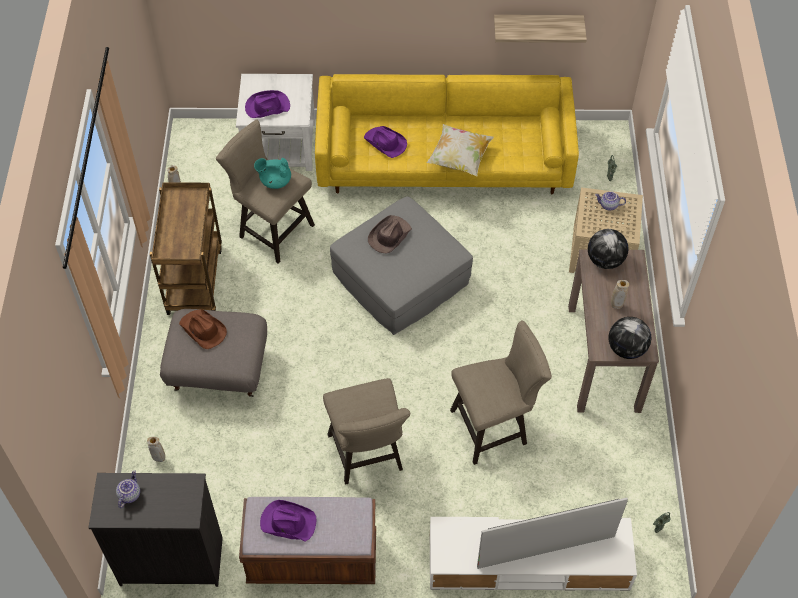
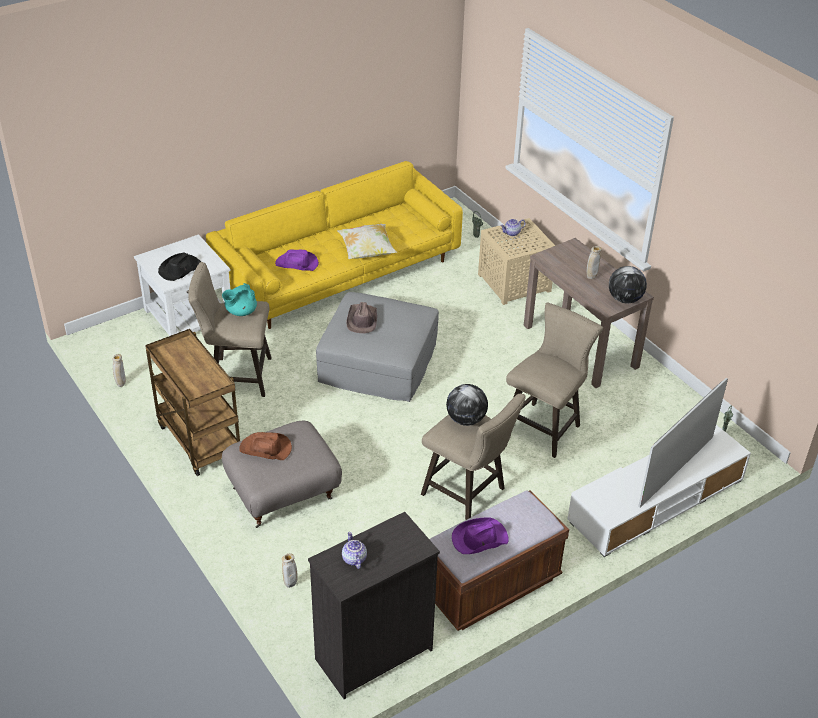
camera: 35 degrees left, 15 degrees down
purple hat [245,90,290,118] -> black hat [158,252,201,281]
shelf [494,15,587,43] -> none
globe [588,229,628,269] -> globe moved to [446,384,488,426]

